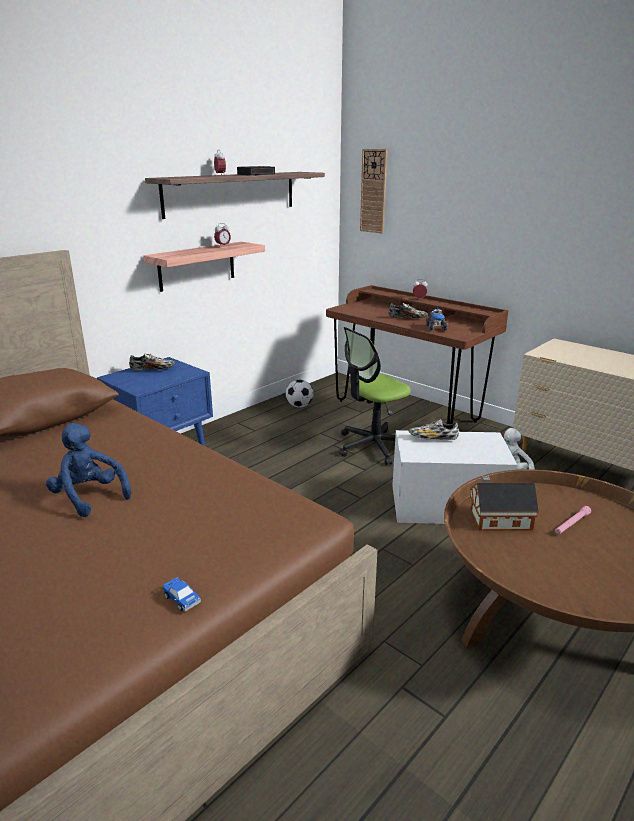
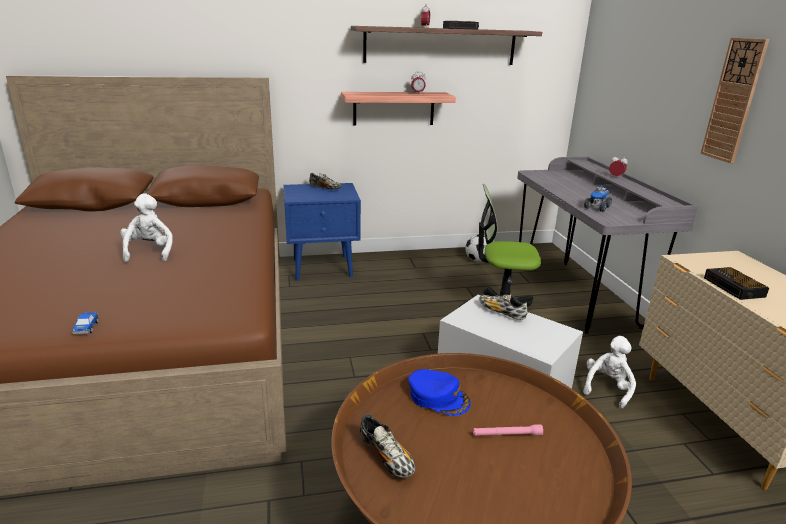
camera: 35 degrees right, 0 degrees up
blue plush toy [46,423,131,517] -> white plush toy [120,193,173,262]
brown desk [326,285,508,424] -> grey desk [517,157,698,334]
wall clock [360,149,388,234] -> wall clock moved to [701,37,769,164]
shoe [389,303,427,319] -> shoe moved to [360,414,415,479]
toy house [470,476,539,531] -> blue cap [408,369,471,416]
none -> alarm clock [704,267,769,300]

